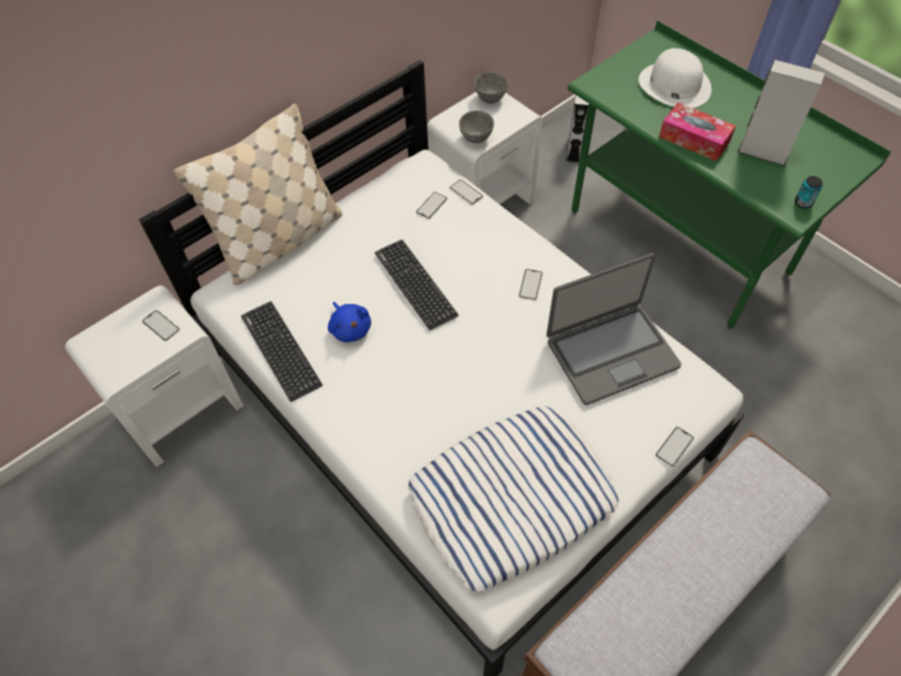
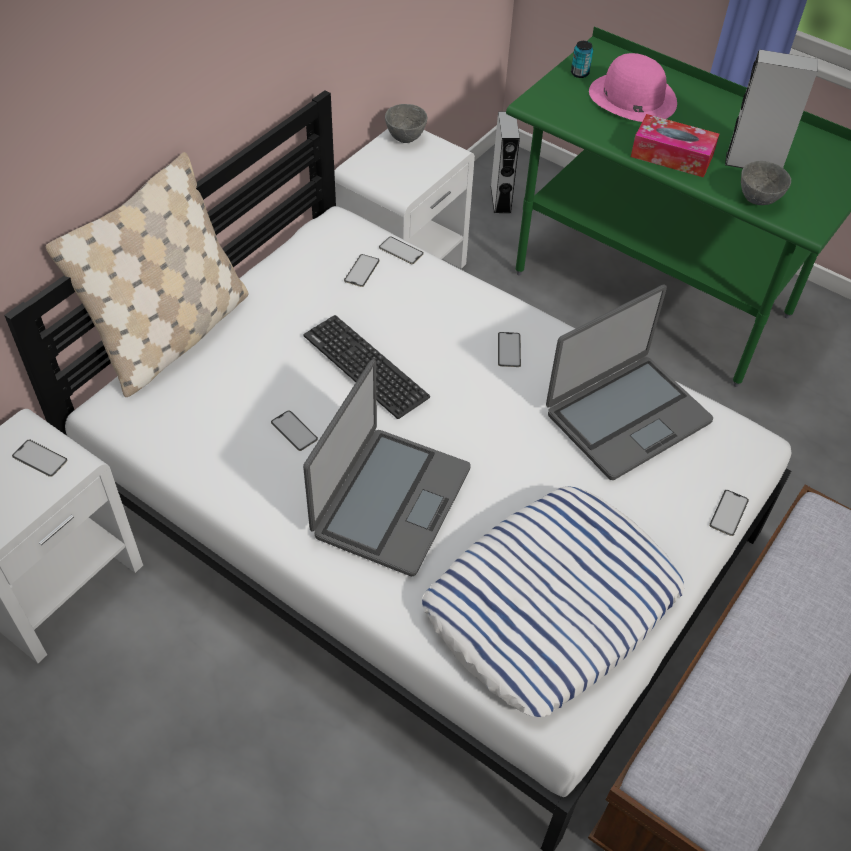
camera: 15 degrees left, 5 degrees down
keyboard [241,301,323,402] -> none
blue plush toy [328,302,371,342] -> phone [271,410,318,451]
grey bowl [459,110,494,143] -> grey bowl moved to [741,161,791,205]
white hat [639,48,712,108] -> pink hat [589,53,677,122]
can [795,176,822,209] -> can moved to [571,41,593,78]
none -> laptop [303,359,471,576]

